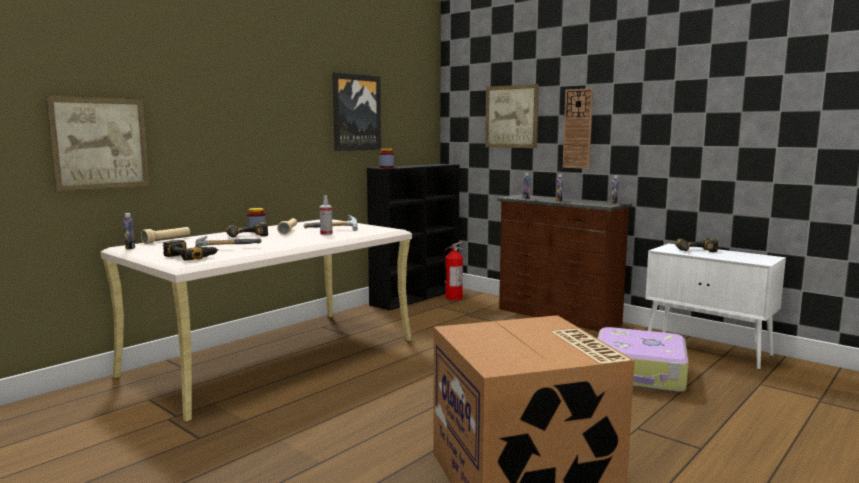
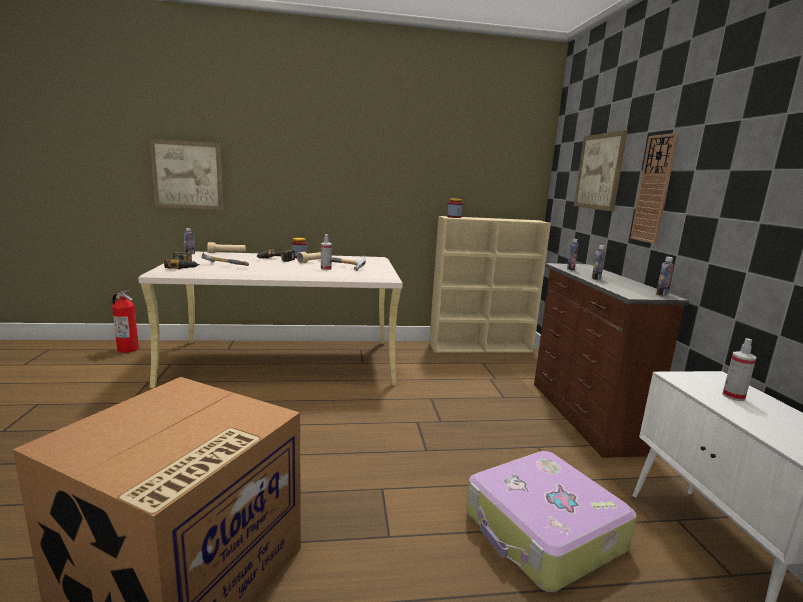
camera: 40 degrees right, 5 degrees up
picture [332,72,381,151] -> none
black bookcase [367,164,460,310] -> beige bookcase [429,216,551,353]
fire extinguisher [443,241,464,300] -> fire extinguisher moved to [112,290,139,353]
power drill [675,238,718,252] -> spray bottle [723,338,756,401]

